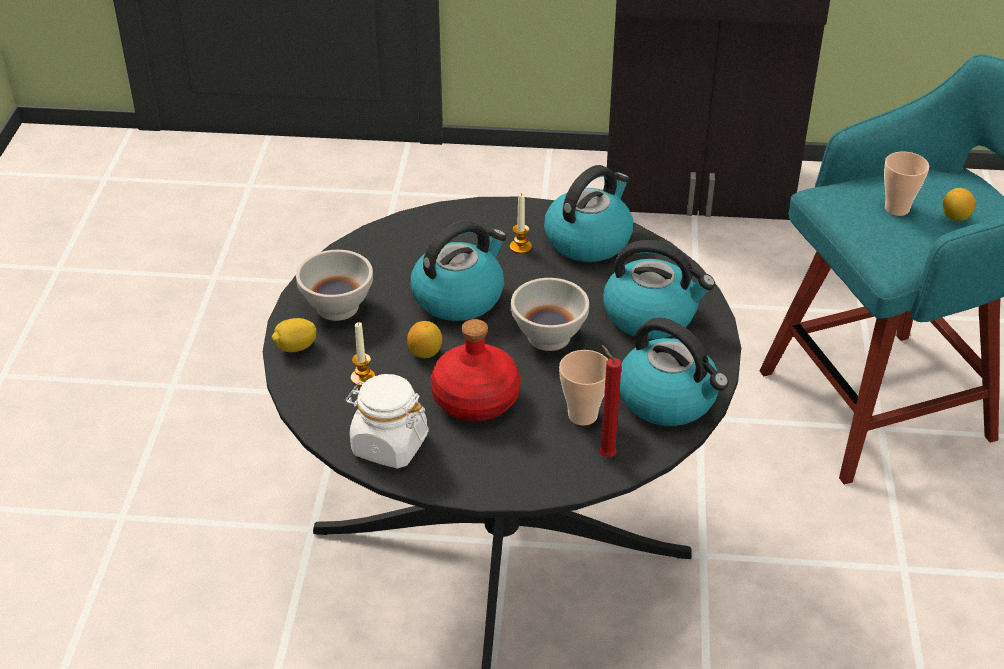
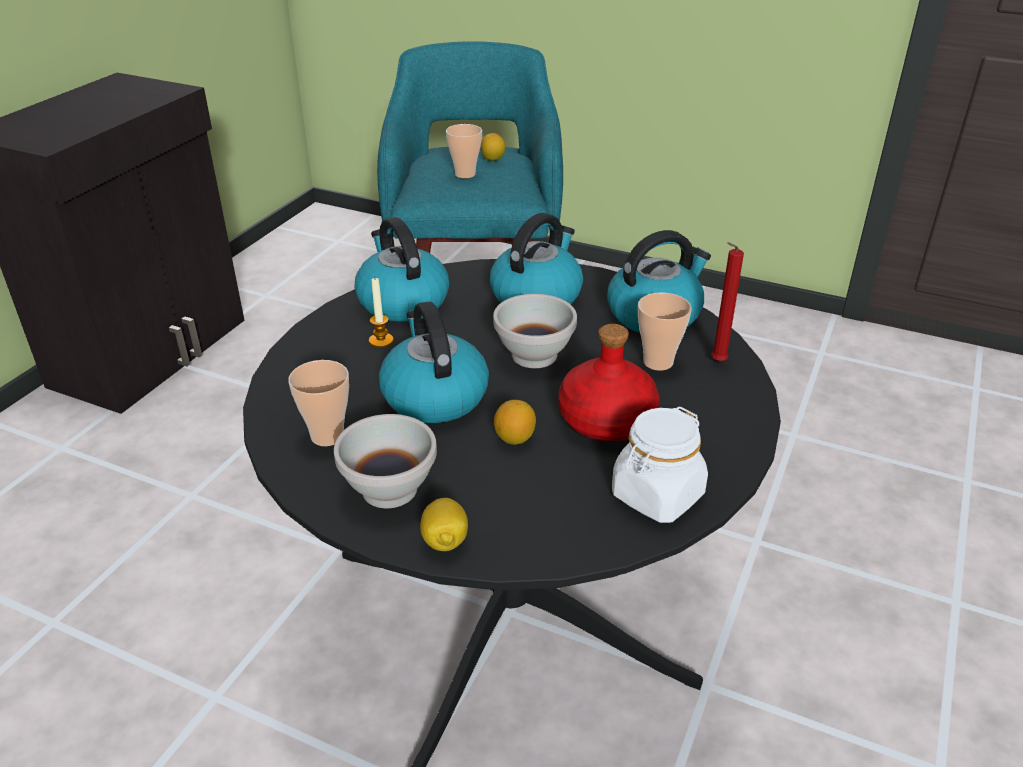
camera: 70 degrees left, 5 degrees down
candle [351,322,375,386] -> none
none -> cup [288,360,349,446]

